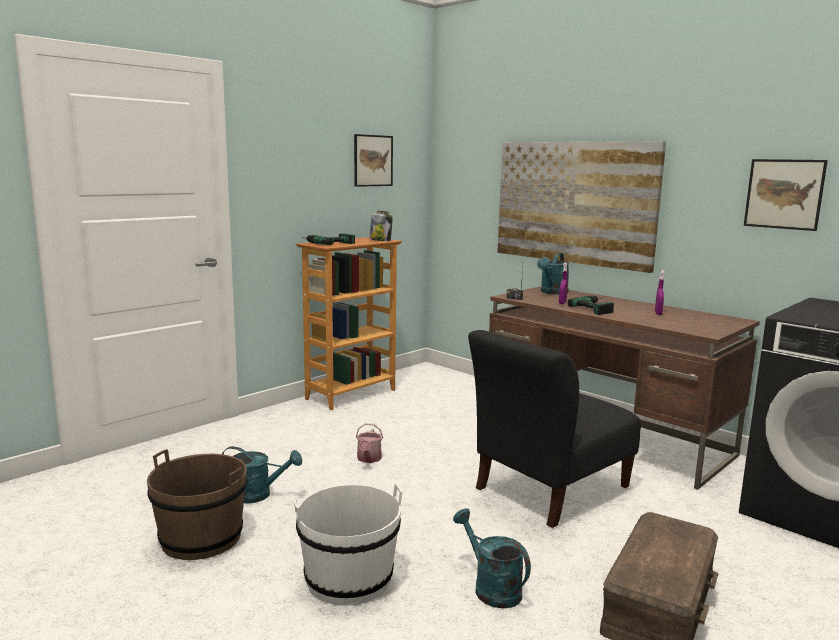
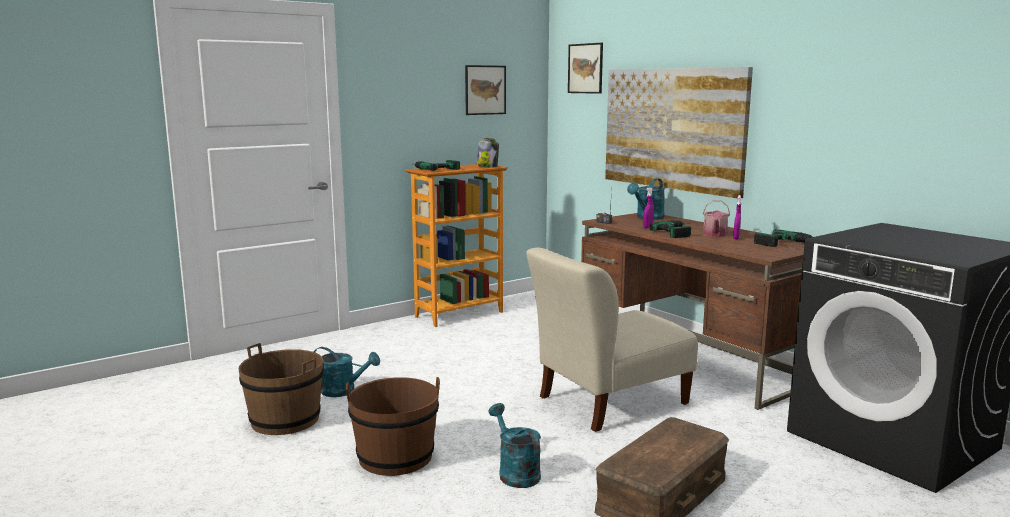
camera: 10 degrees right, 0 degrees up
white bucket [294,483,402,606] -> brown bucket [345,377,440,476]
watering can [356,423,383,463] -> watering can moved to [703,200,730,237]
black chair [468,330,641,528] -> beige chair [526,248,698,432]
picture [744,159,828,231] -> picture moved to [568,43,603,94]
none -> power drill [754,229,812,247]

